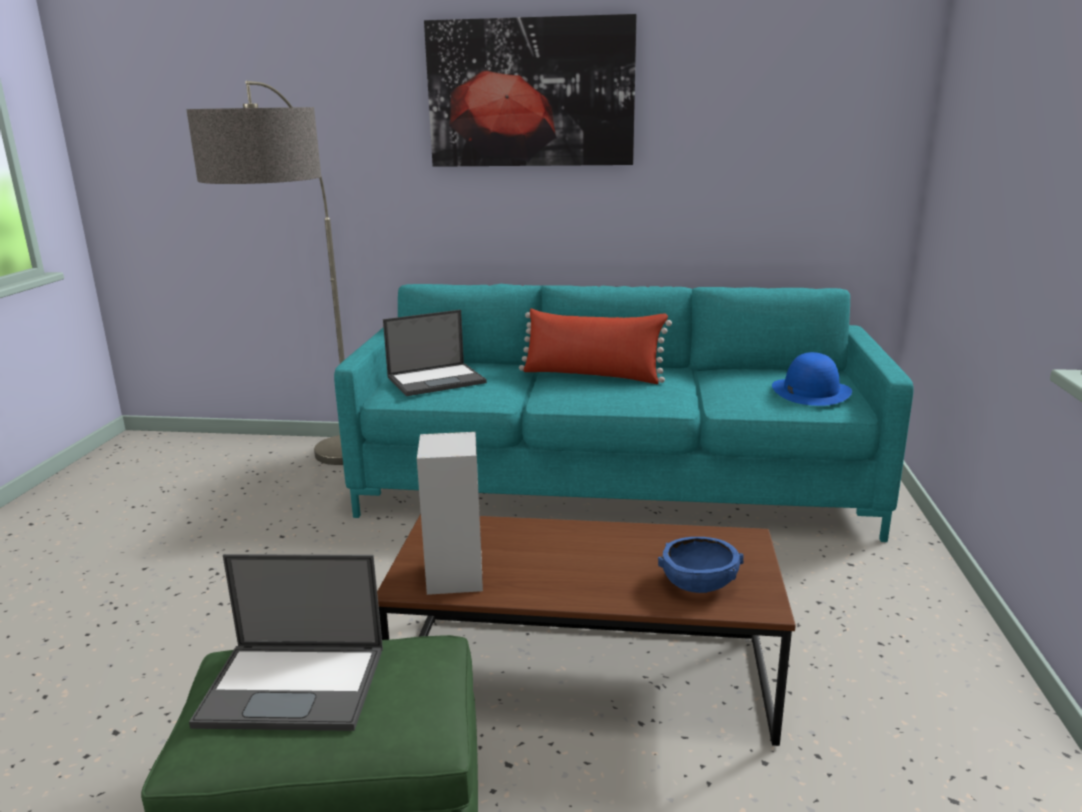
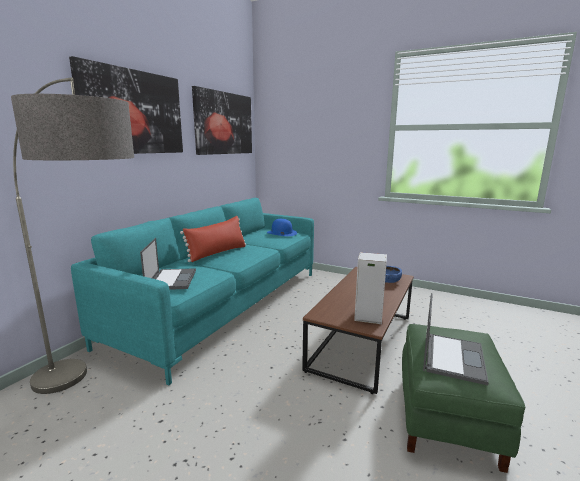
camera: 70 degrees left, 5 degrees down
none -> picture [192,86,252,155]

